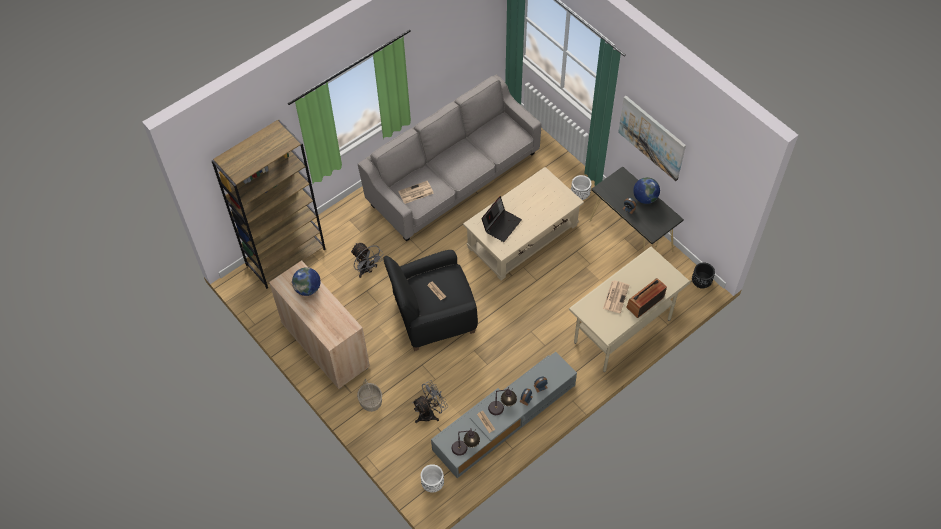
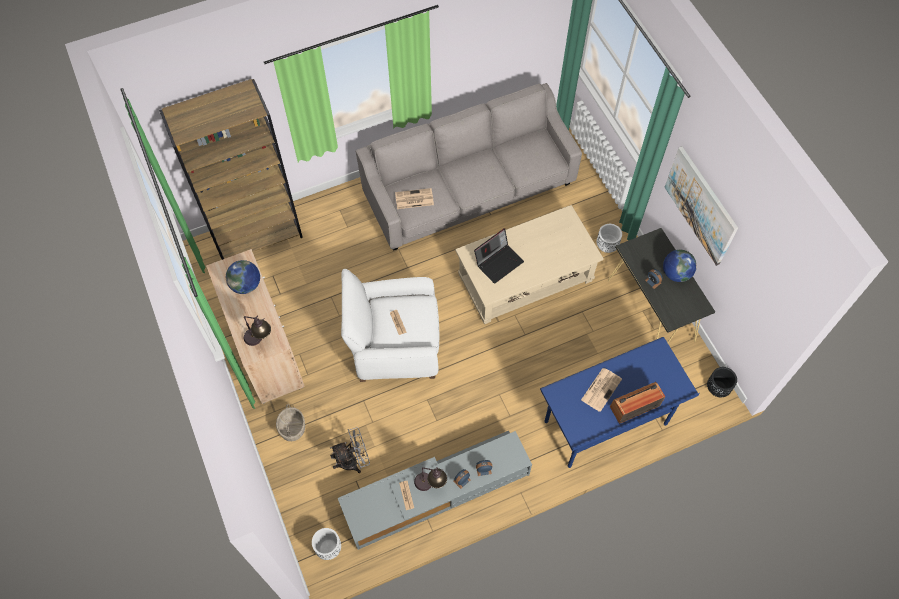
camera: 15 degrees right, 5 degrees up
grey fan [351,243,384,278] -> none
black armchair [383,250,478,351] -> white armchair [341,269,439,382]
table lamp [452,429,480,456] -> table lamp moved to [244,316,271,346]
beige desk [569,246,691,372] -> blue desk [540,337,700,468]

